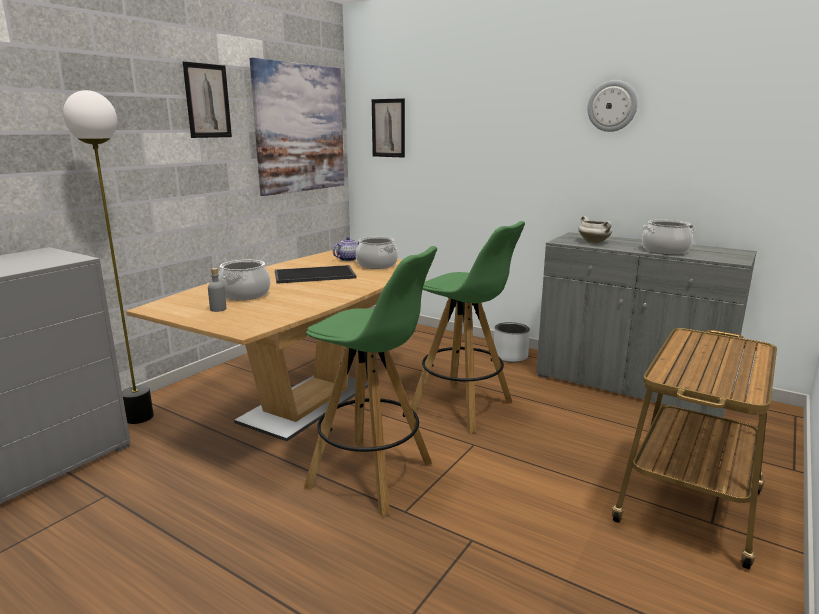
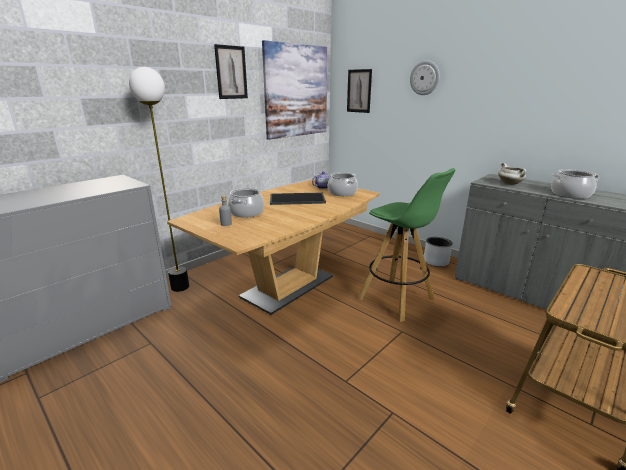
camera: 10 degrees right, 5 degrees up
green stool [304,246,437,516] -> none
wall clock [588,80,638,132] -> wall clock moved to [410,60,440,95]

